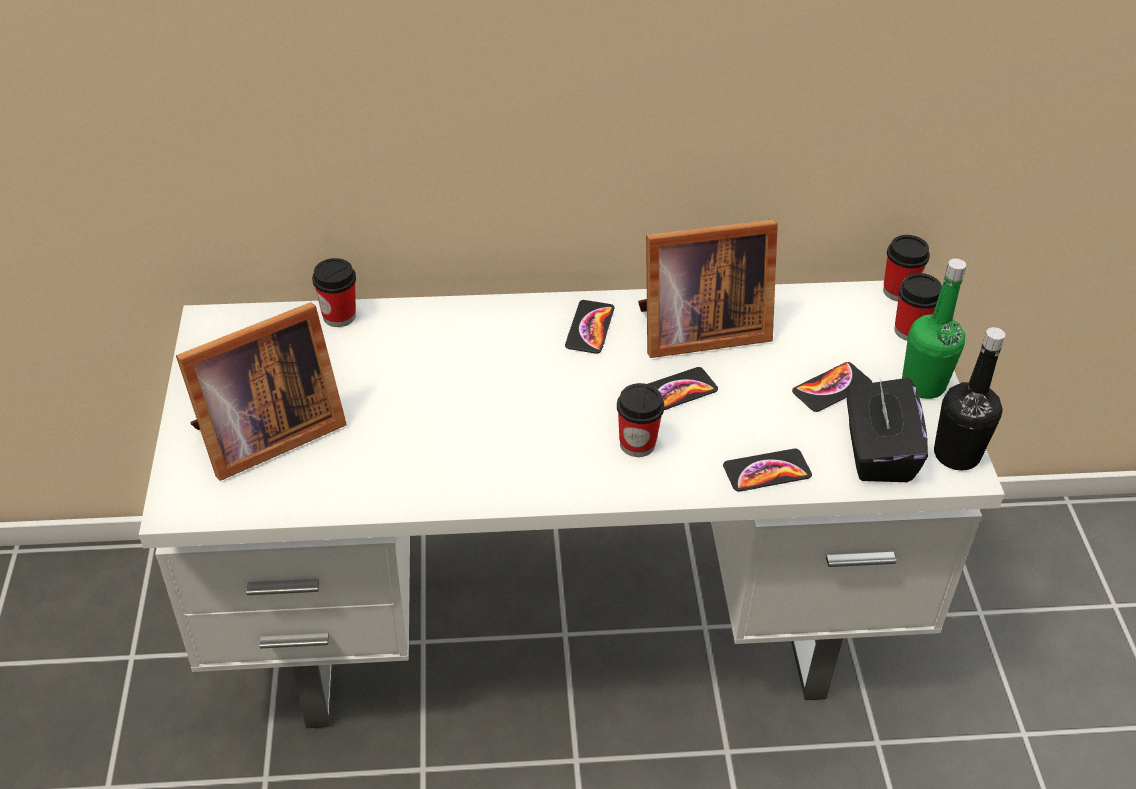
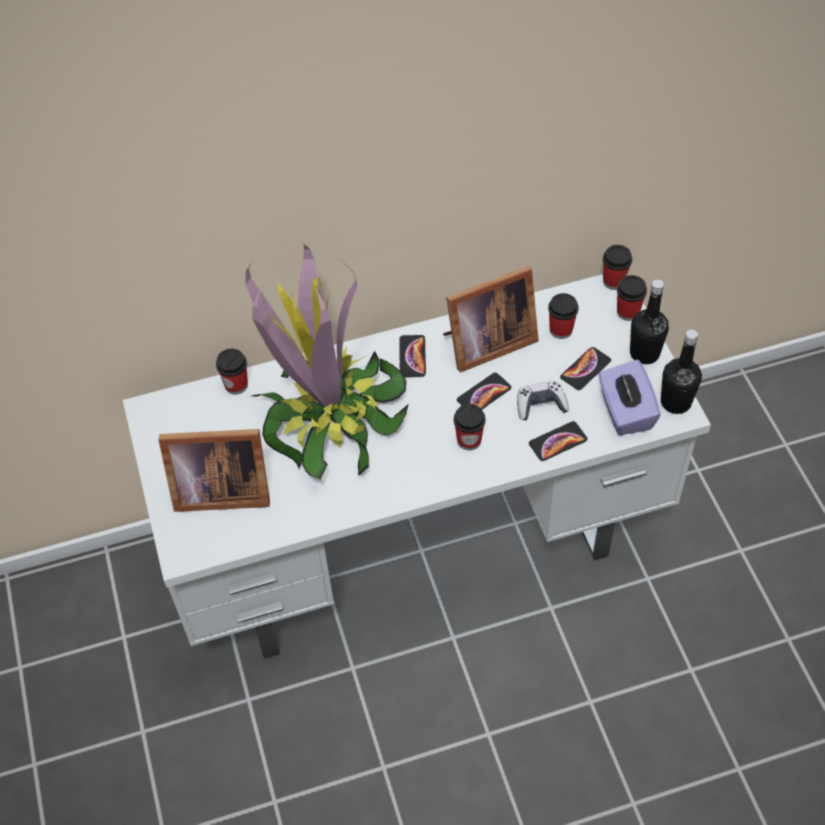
camera: 10 degrees left, 10 degrees up
picture frame [176,302,347,481] -> picture frame turned 45 degrees clockwise [158,429,270,512]
black tissue box [847,378,928,482] -> purple tissue box [598,360,661,435]
green bottle [902,258,966,399] -> black bottle [630,280,669,364]
none -> potted plant [245,244,408,480]
none -> game controller [517,381,569,420]
none -> cup [548,293,579,339]

